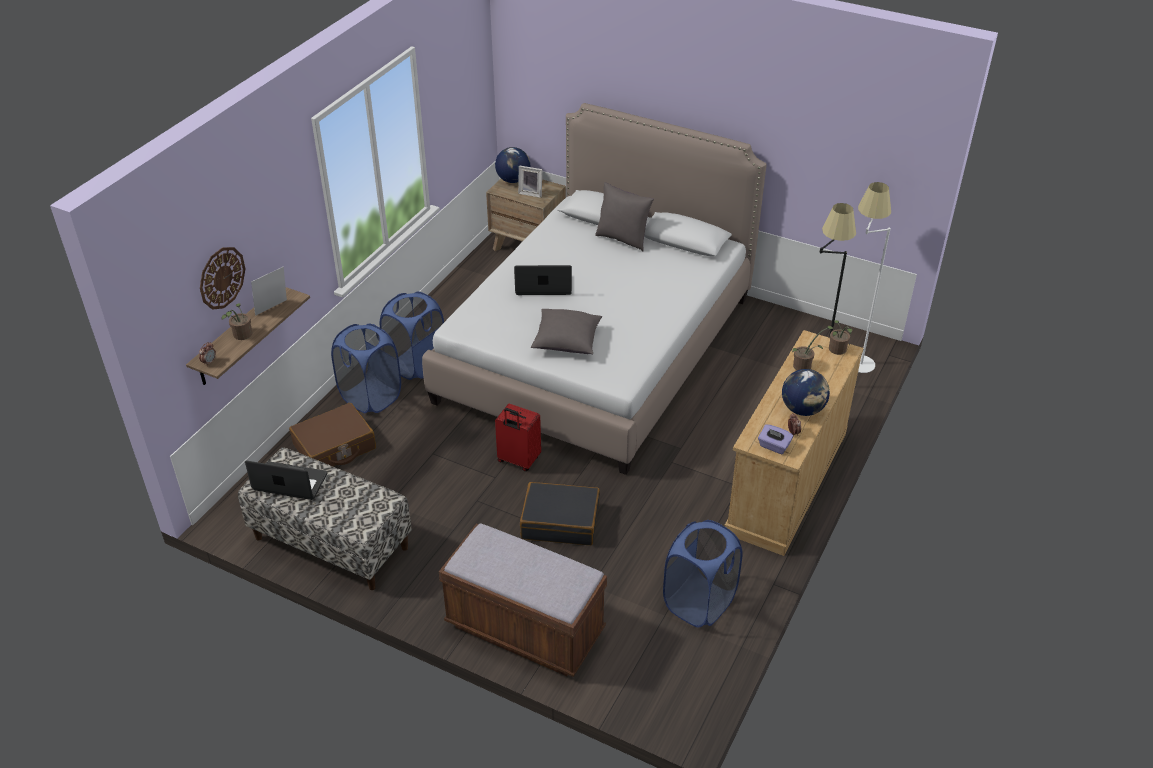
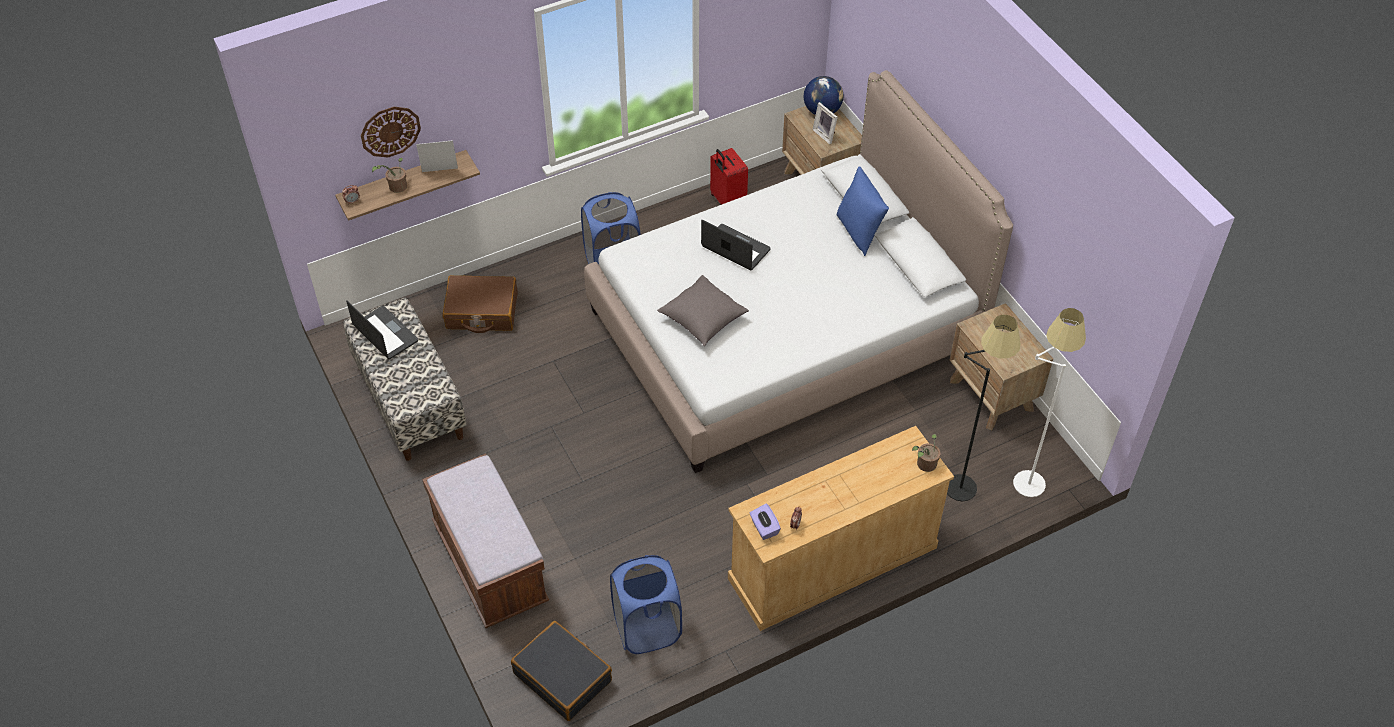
camera: 35 degrees right, 10 degrees up
blue laundry basket [331,324,401,413] -> none
red suitcase [495,404,541,471] -> red suitcase moved to [710,148,748,205]
black suitcase [520,482,600,545] -> black suitcase moved to [511,621,612,721]
grey pillow [595,182,654,251] -> blue pillow [836,166,889,256]
globe [782,369,830,416] -> none
potted plant [792,326,833,370] -> none
none -> brown nightstand [950,303,1053,431]

